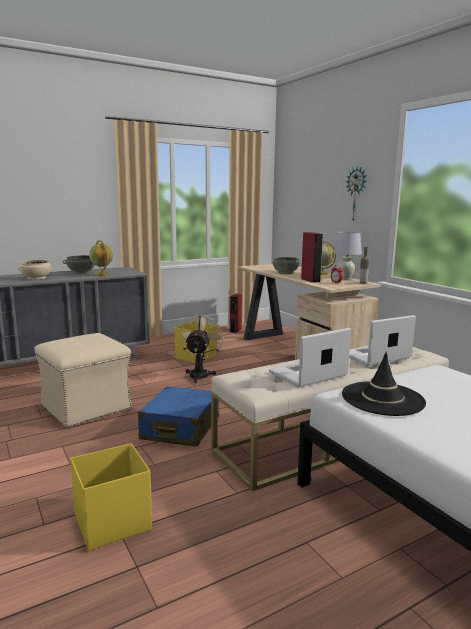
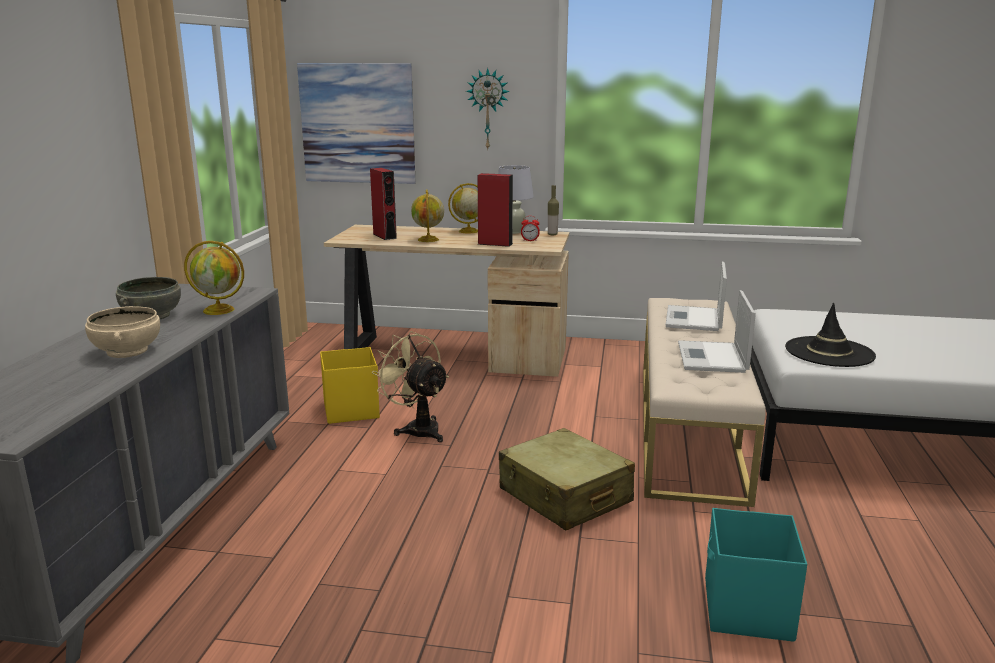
camera: 50 degrees left, 5 degrees up
beige ottoman [34,333,132,428] -> none
yellow storage box [70,443,152,551] -> turquoise storage box [705,508,807,642]
blue suitcase [138,387,219,447] -> beige suitcase [499,428,635,531]
red speaker [230,294,242,333] -> red speaker moved to [370,168,397,240]
grey bowl [273,257,299,274] -> globe [411,189,444,242]
none -> picture [297,63,416,184]

